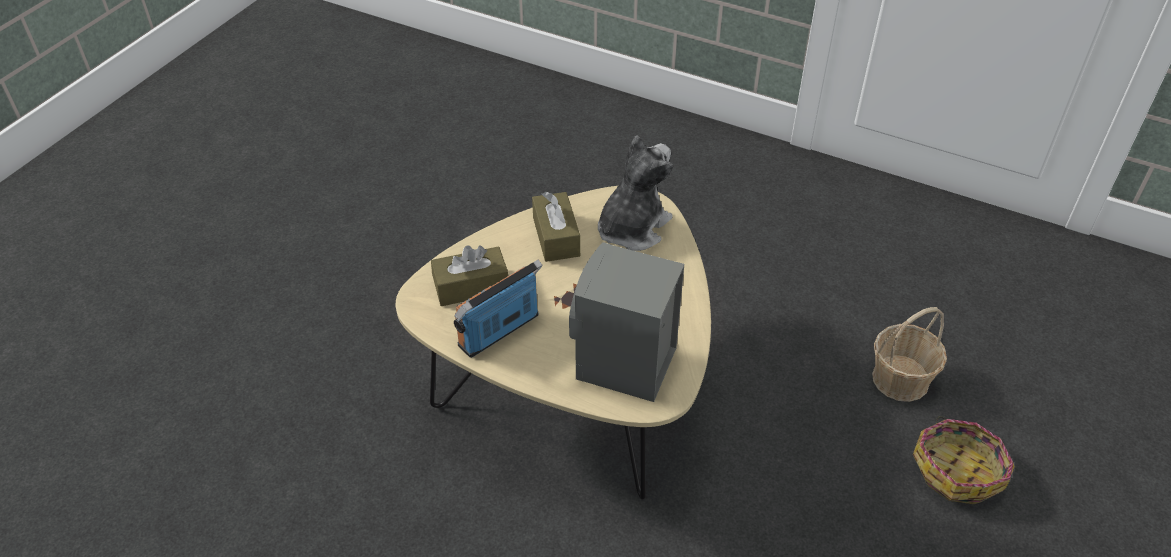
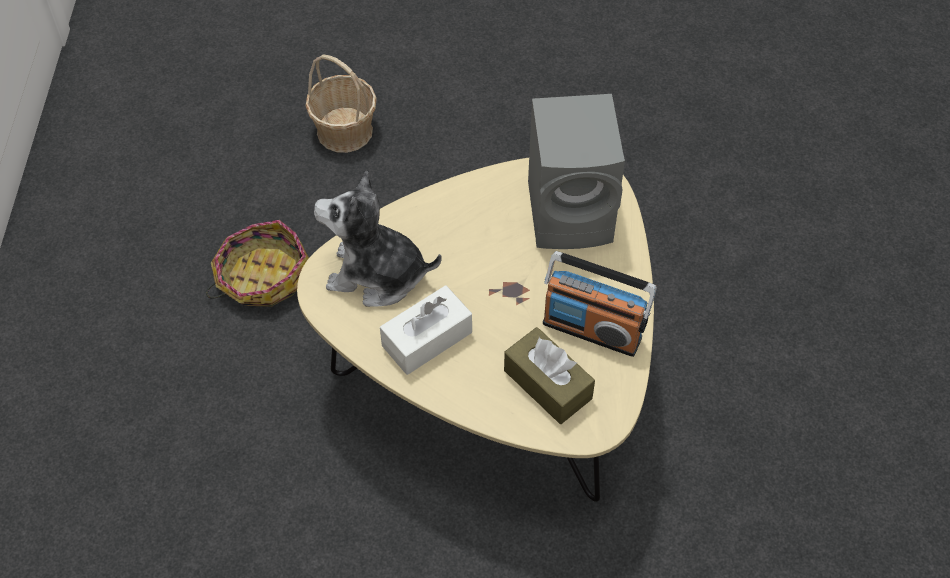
camera: 115 degrees left, 10 degrees up
brown tissue box [532,192,580,262] -> white tissue box [380,285,472,375]
basket [913,416,1015,504] -> basket moved to [206,220,309,307]

